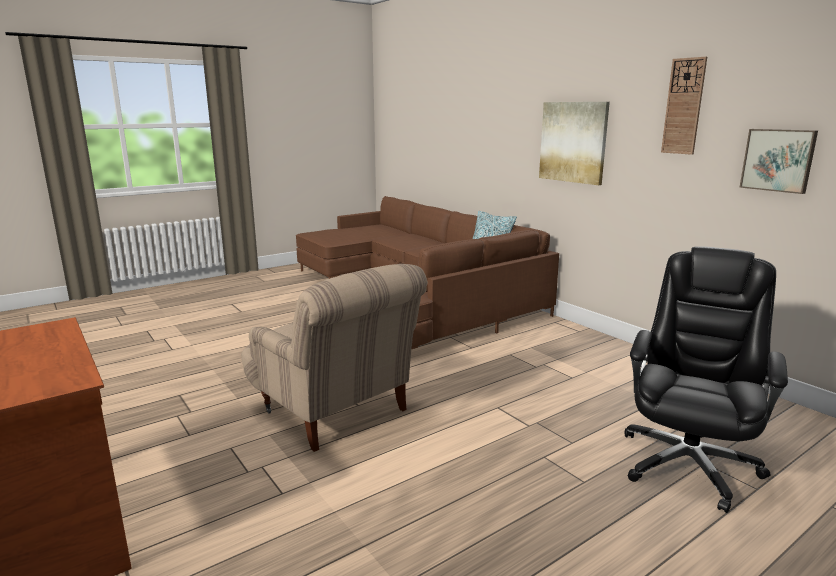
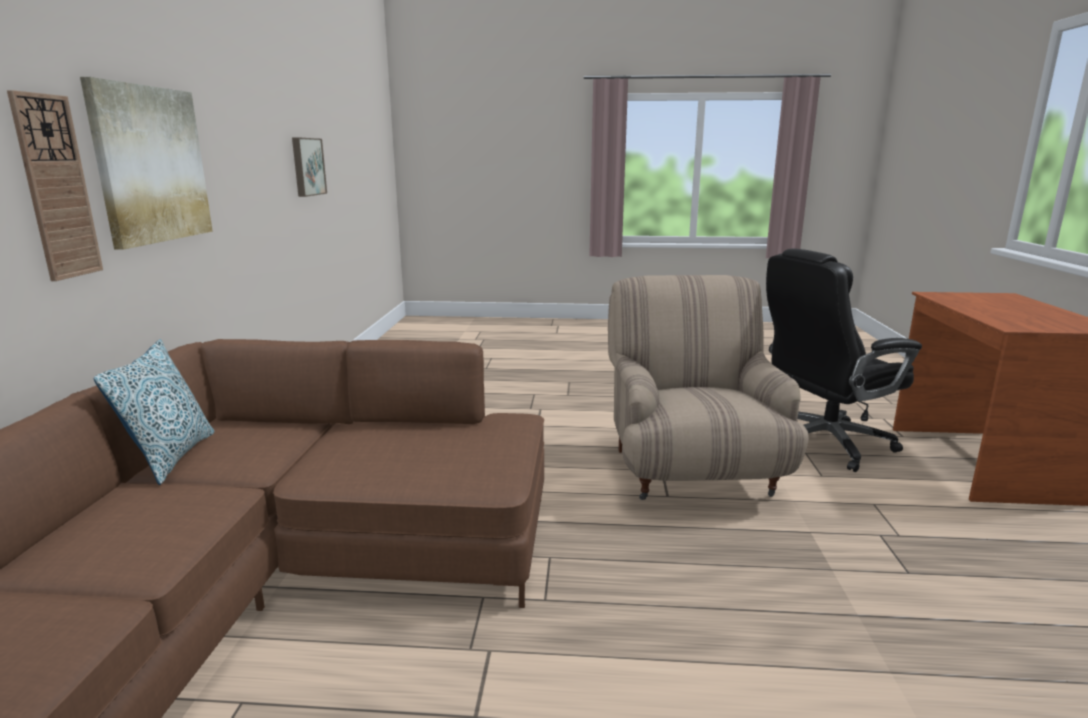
camera: 140 degrees left, 0 degrees up
black office chair [625,246,788,513] -> black office chair moved to [766,248,922,472]
wall clock [661,57,707,155] -> wall clock moved to [7,90,103,281]

